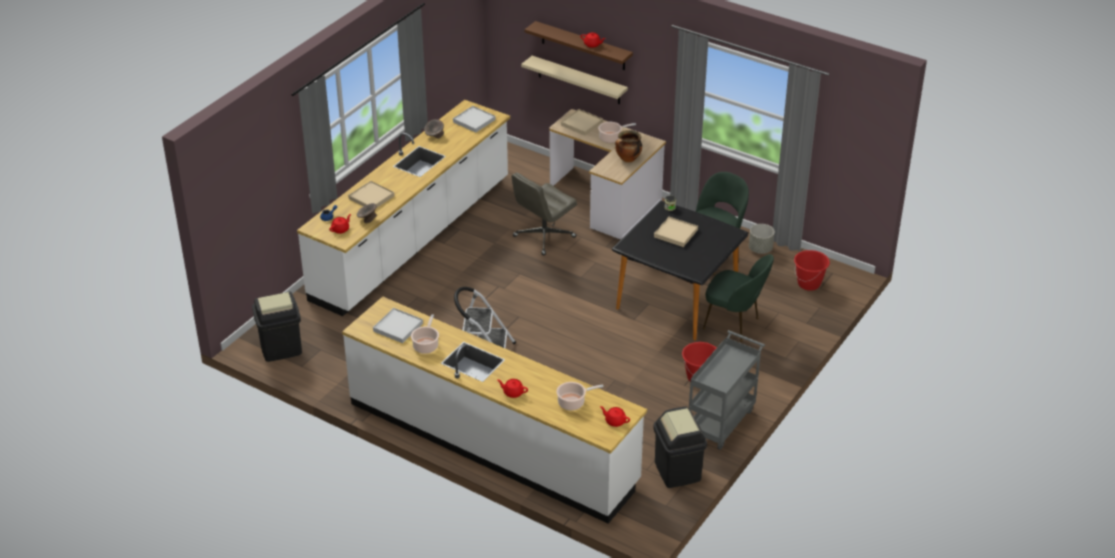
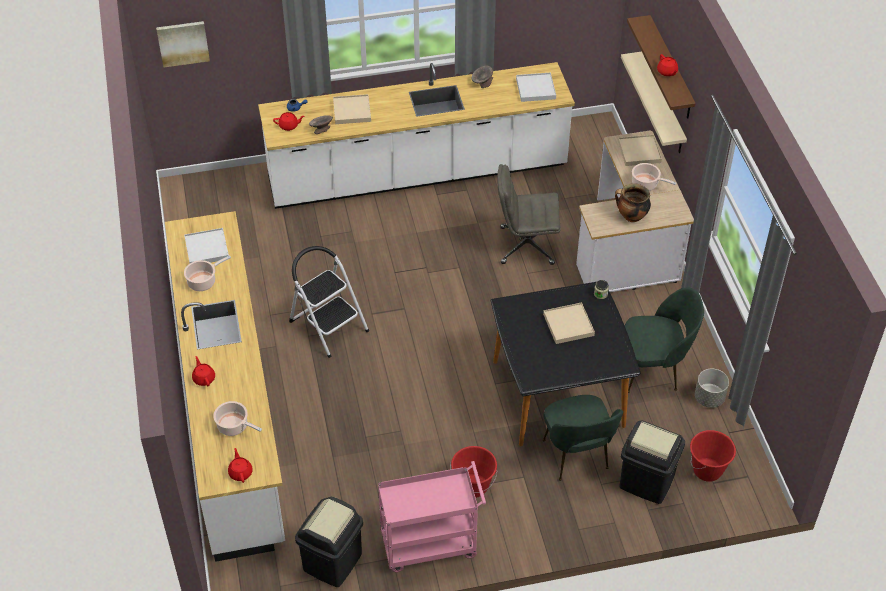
camera: 45 degrees right, 10 degrees up
black trash can [252,291,302,362] -> black trash can moved to [620,420,685,504]
grey cart [689,330,765,450] -> pink cart [378,461,486,572]
none -> picture [156,21,210,67]

